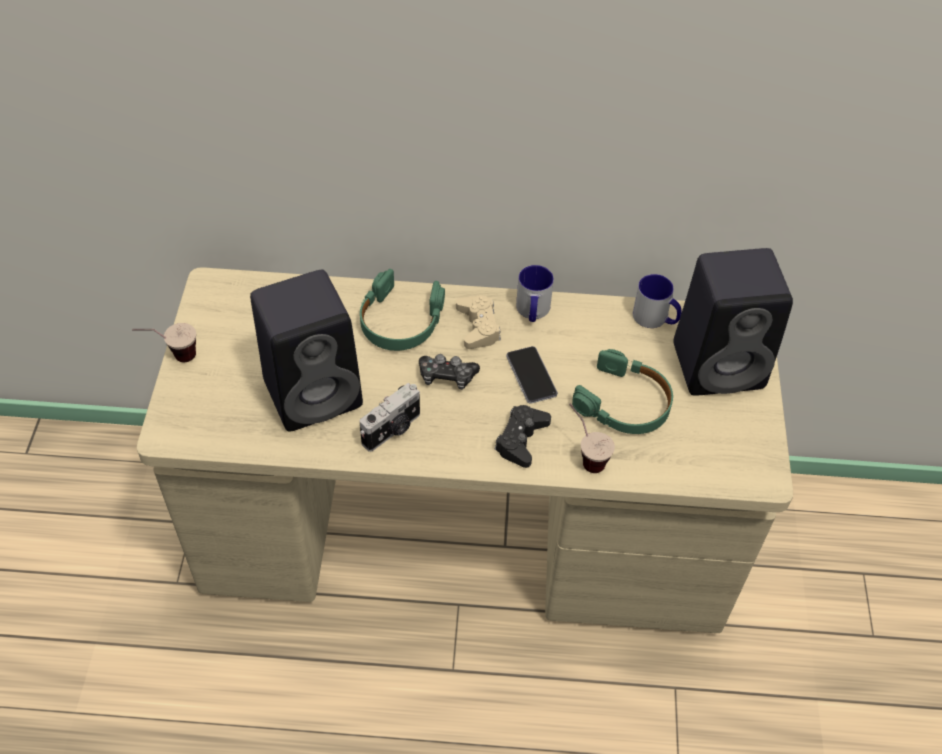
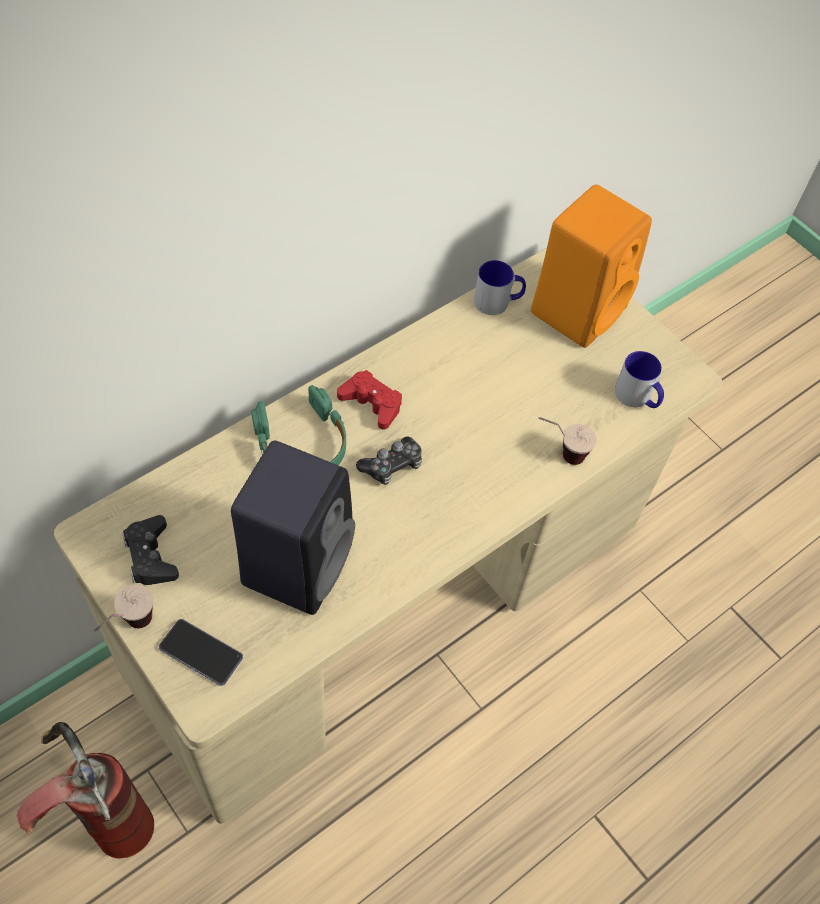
camera: 45 degrees left, 5 degrees up
camera [360,383,420,452] -> none
beige game controller [456,295,501,349] -> red game controller [337,370,402,429]
black game controller [494,405,551,468] -> black game controller moved to [123,515,179,585]
phone [506,346,558,404] -> phone moved to [159,619,243,686]
mug [516,265,554,322] -> mug moved to [615,351,664,408]
green headphones [572,349,673,434] -> none
black speaker [674,248,793,396] -> orange speaker [531,184,652,348]
none -> fire extinguisher [17,722,154,858]

